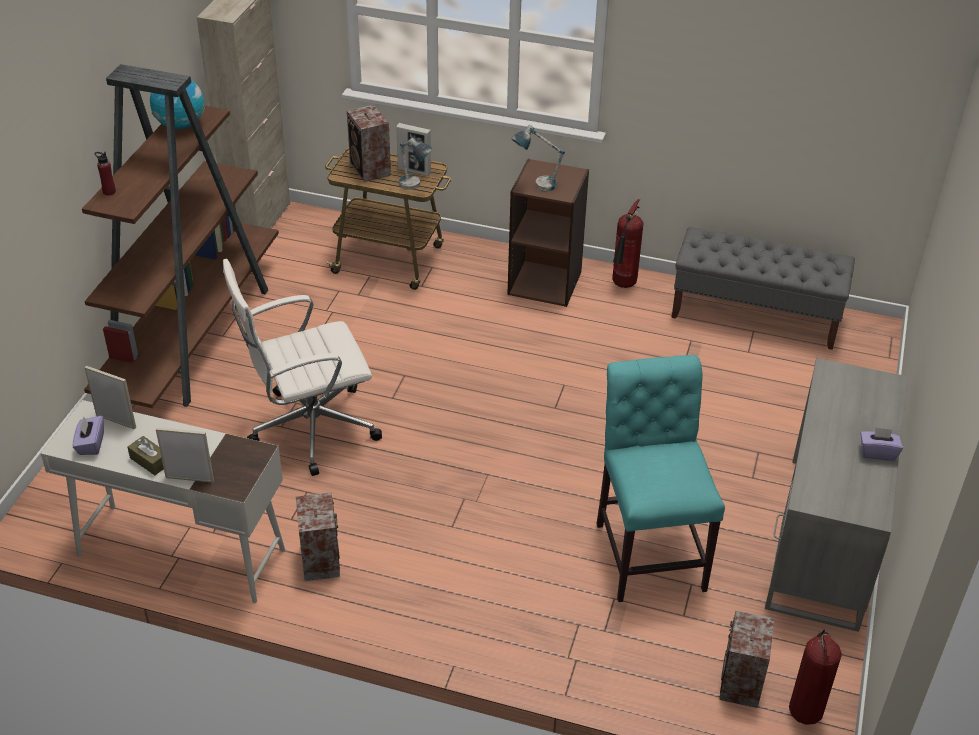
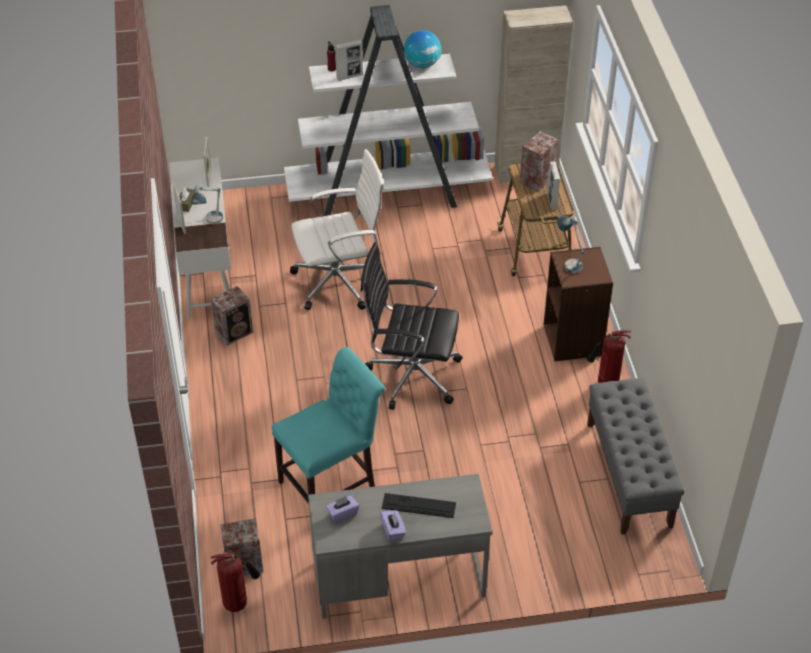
camera: 65 degrees right, 5 degrees up
purple tissue box [73,416,104,455] -> purple tissue box moved to [326,496,359,523]
brown bookcase [82,64,279,408] -> white bookcase [284,5,493,216]
white office chair [223,259,382,476] -> white office chair turned 120 degrees clockwise [290,149,385,310]
table lamp [399,138,432,190] -> table lamp moved to [191,186,223,224]
none -> picture frame [335,40,363,81]
none -> black office chair [360,242,463,410]
none -> keyboard [382,493,456,518]

